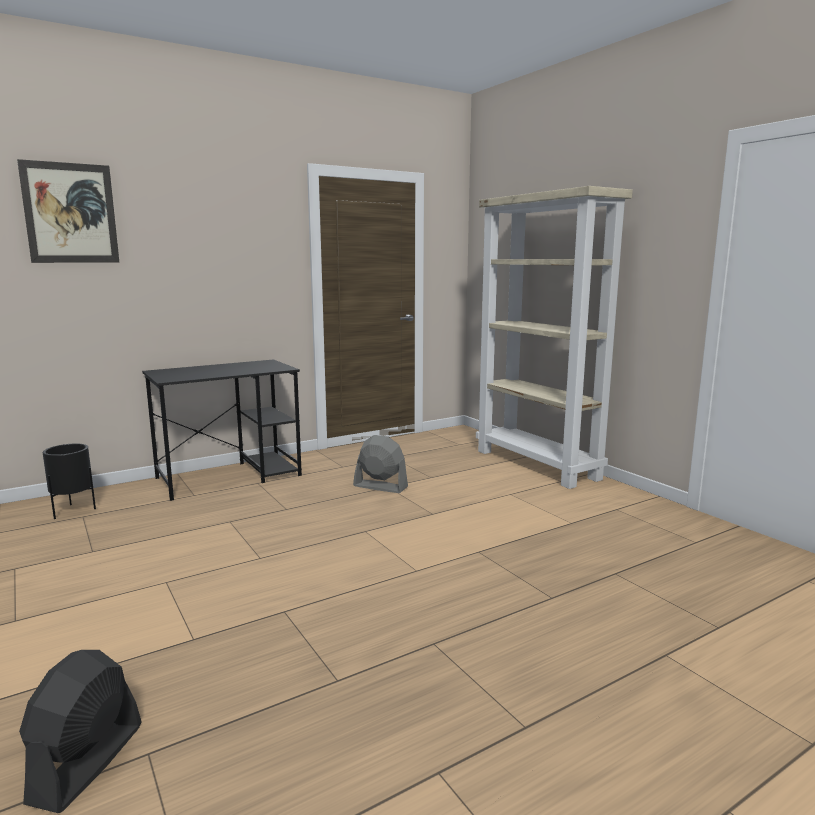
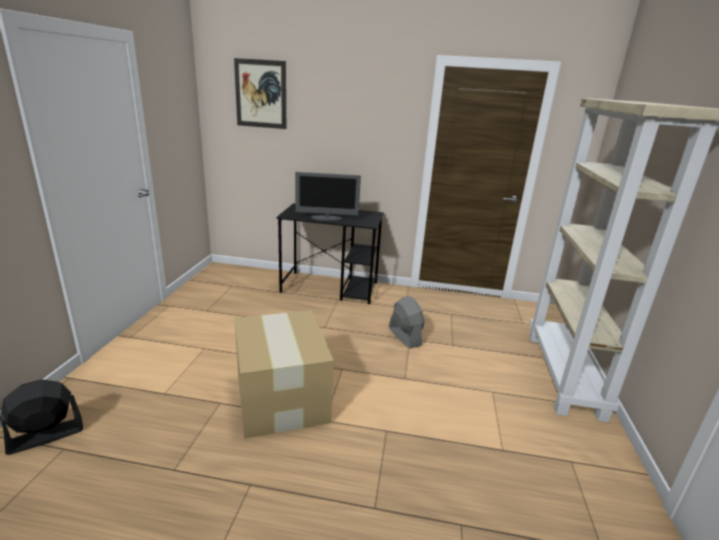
camera: 40 degrees right, 10 degrees up
black planter [43,443,96,519] -> none
none -> cardboard box [234,310,334,438]
none -> monitor [295,172,361,221]

